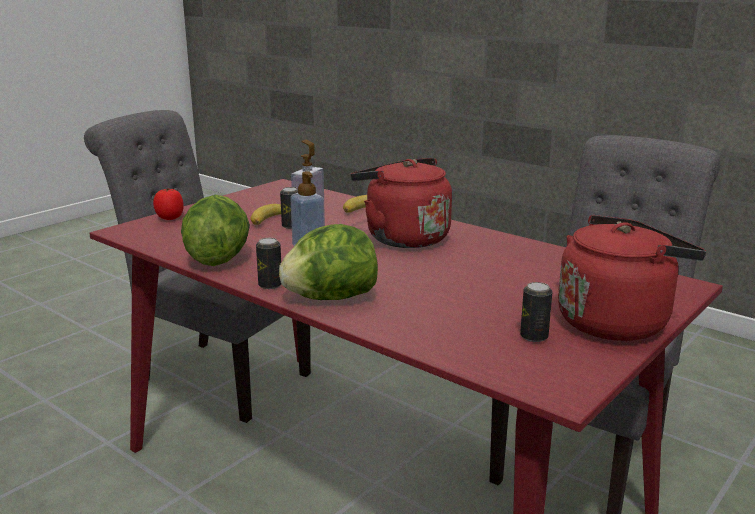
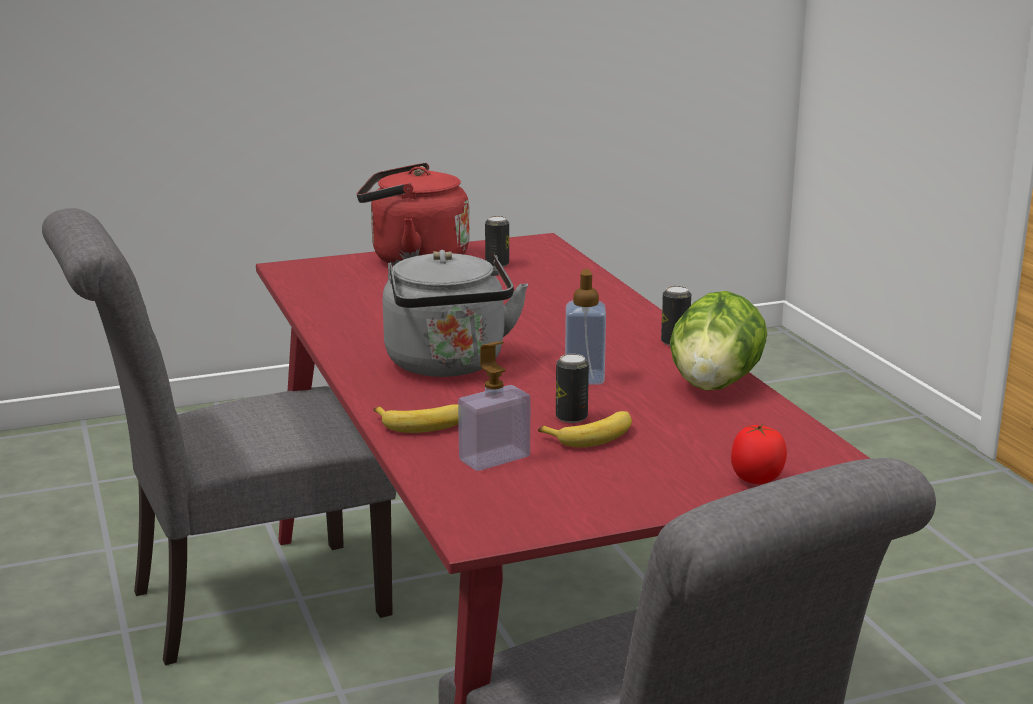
camera: 150 degrees left, 0 degrees up
lettuce [279,224,378,300] -> none
red kettle [351,158,452,248] -> grey kettle [383,250,528,377]

